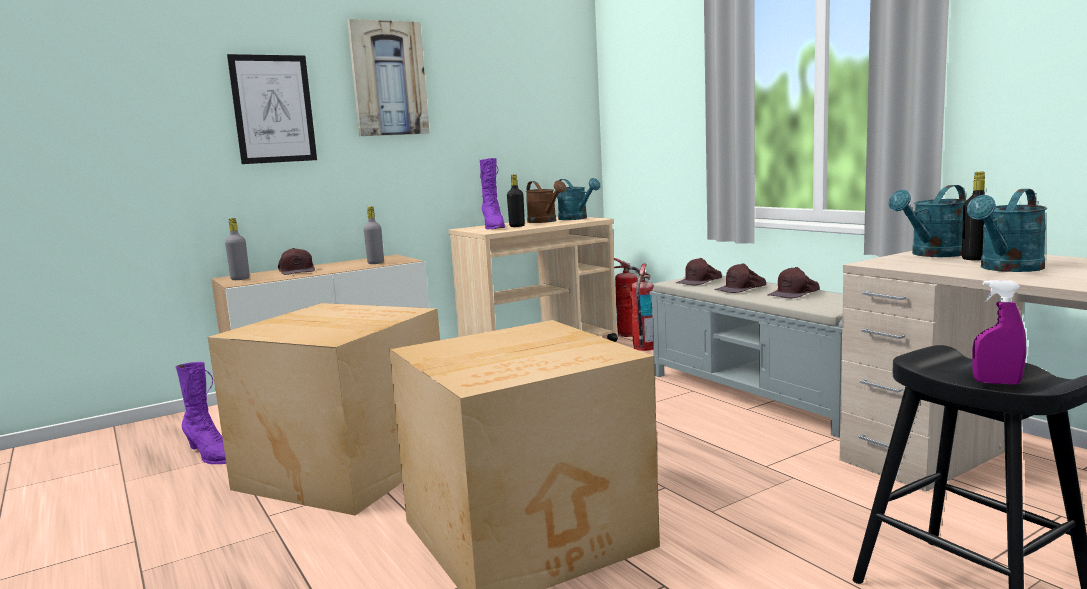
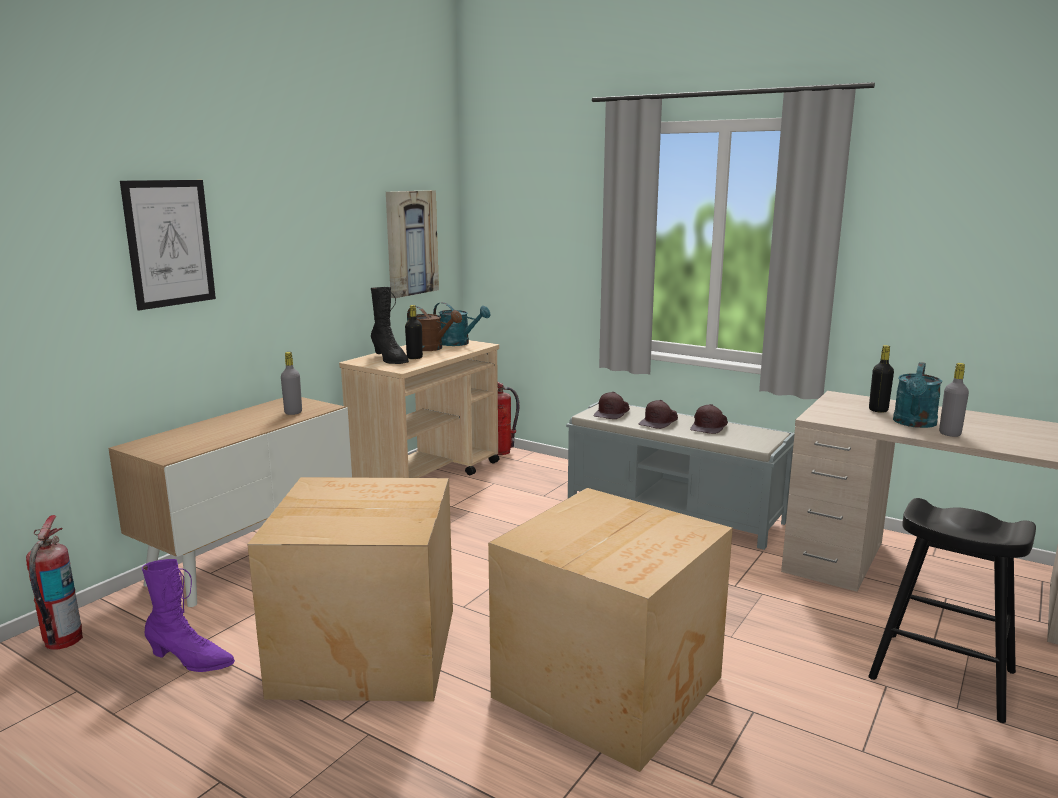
camera: 25 degrees left, 5 degrees up
grey bottle [225,218,250,280] -> grey bottle moved to [939,363,969,437]
brown cap [278,248,315,275] -> none
picture [347,19,430,136] -> picture moved to [386,190,439,298]
purple boot [480,158,505,229] -> black boot [371,287,409,364]
fire extinguisher [630,263,654,351] -> fire extinguisher moved to [26,515,83,650]
turquoise watering can [888,185,966,257] -> none
purple spray bottle [972,280,1027,385] -> none

